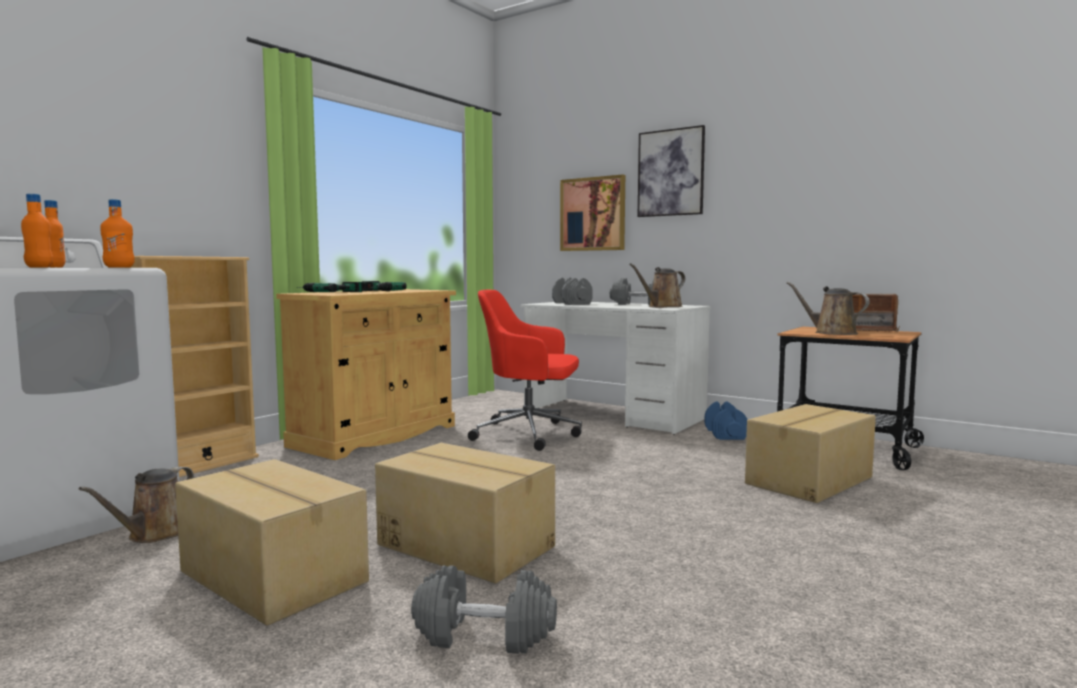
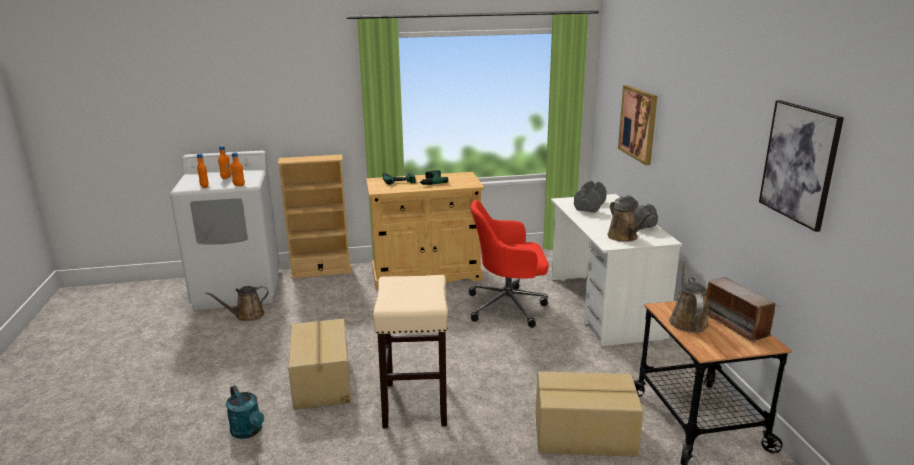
camera: 45 degrees right, 15 degrees up
cardboard box [175,459,369,626] -> none
grey dumbbell [411,565,557,654] -> turquoise watering can [226,385,264,439]
red office chair [468,290,582,451] -> red office chair turned 60 degrees counterclockwise [469,200,549,328]
brown watering can [629,263,685,308] -> brown watering can turned 120 degrees counterclockwise [607,201,652,242]
picture [638,125,705,217] -> picture moved to [759,100,844,232]
blue dumbbell [704,401,748,440] -> none
none -> beige stool [373,275,448,428]

